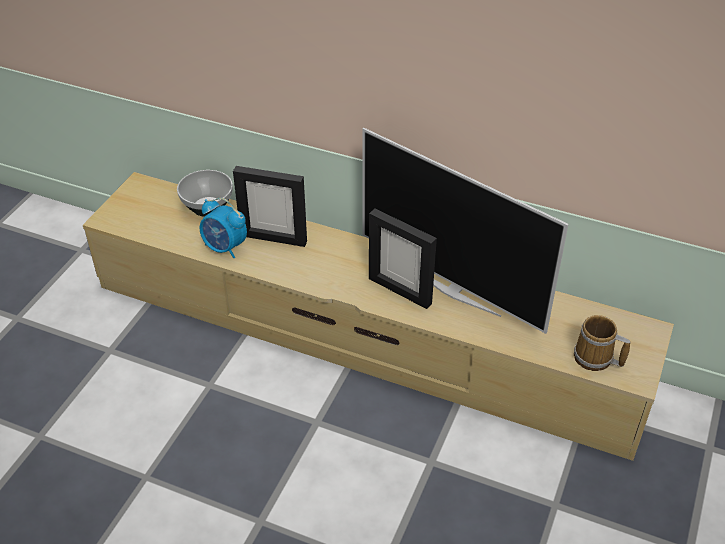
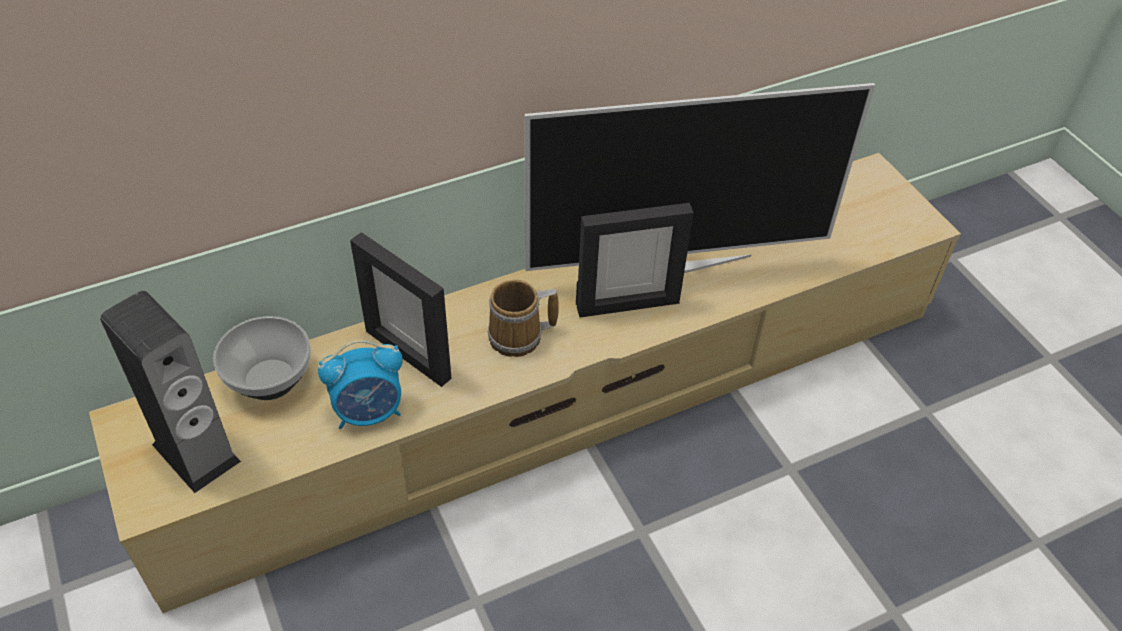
camera: 50 degrees left, 5 degrees up
picture frame [233,166,307,247] -> picture frame turned 75 degrees clockwise [350,232,452,387]
mug [574,315,630,371] -> mug moved to [487,279,559,357]
none -> speaker [100,291,241,493]

